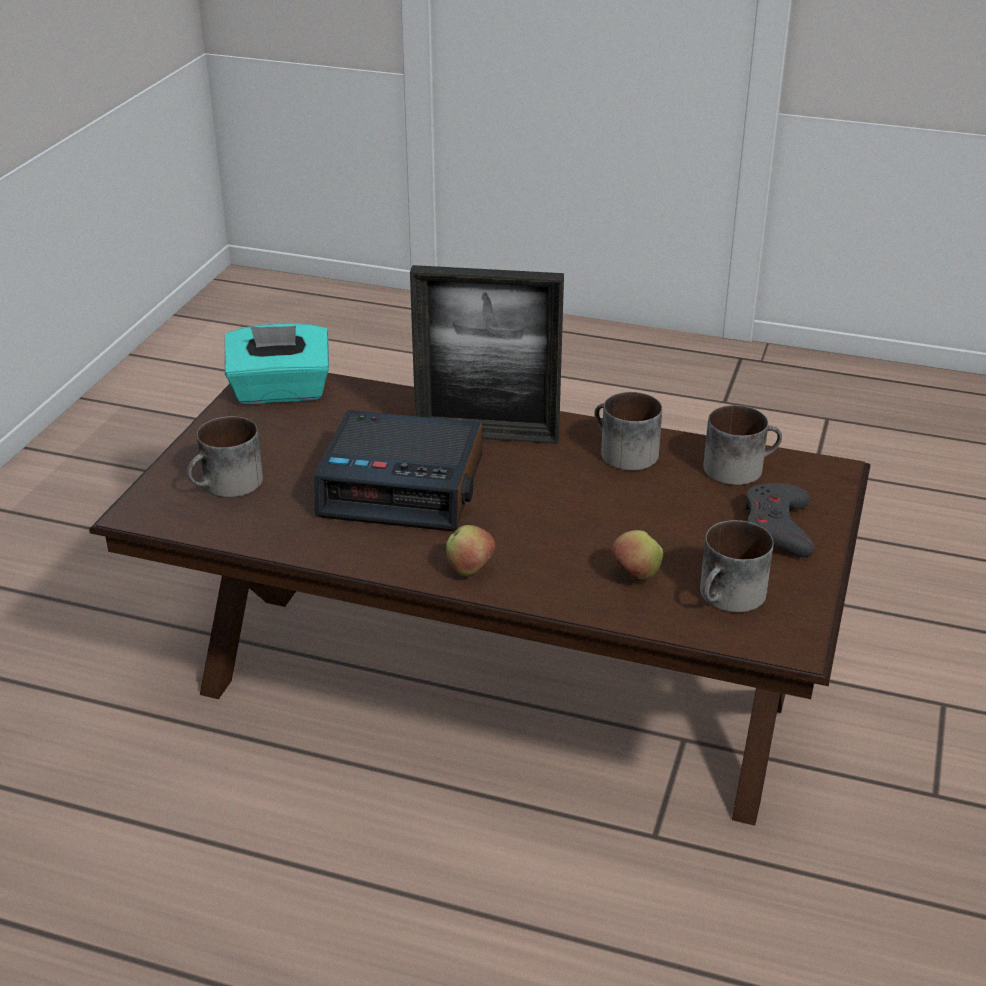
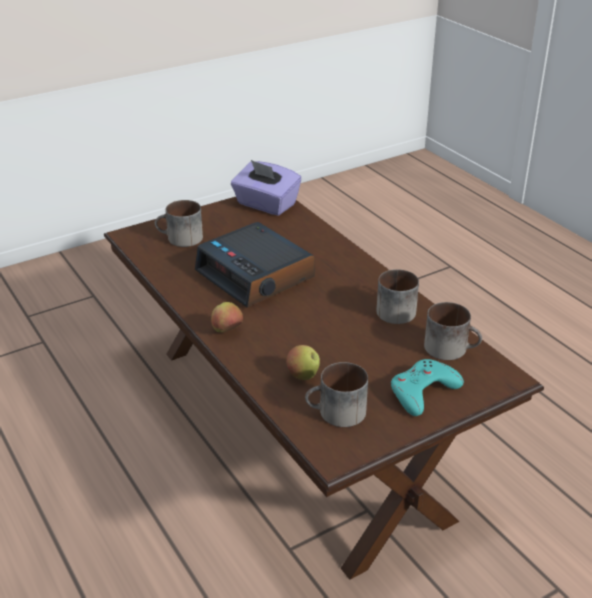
camera: 40 degrees right, 0 degrees up
turquoise tissue box [225,323,329,404] -> purple tissue box [231,160,302,216]
picture frame [410,265,564,444] -> none
grey game controller [745,483,815,557] -> turquoise game controller [391,359,464,416]

